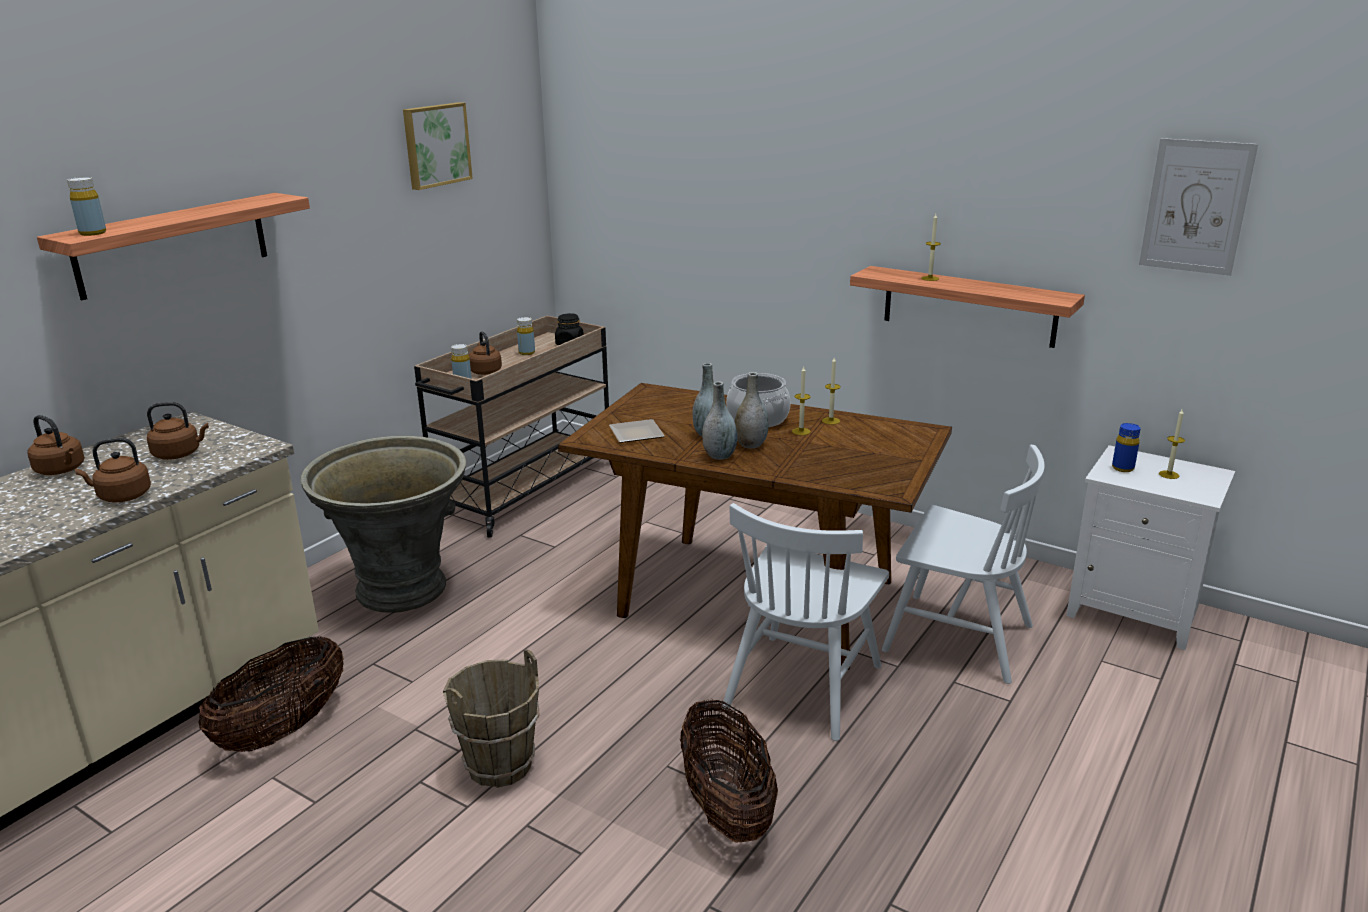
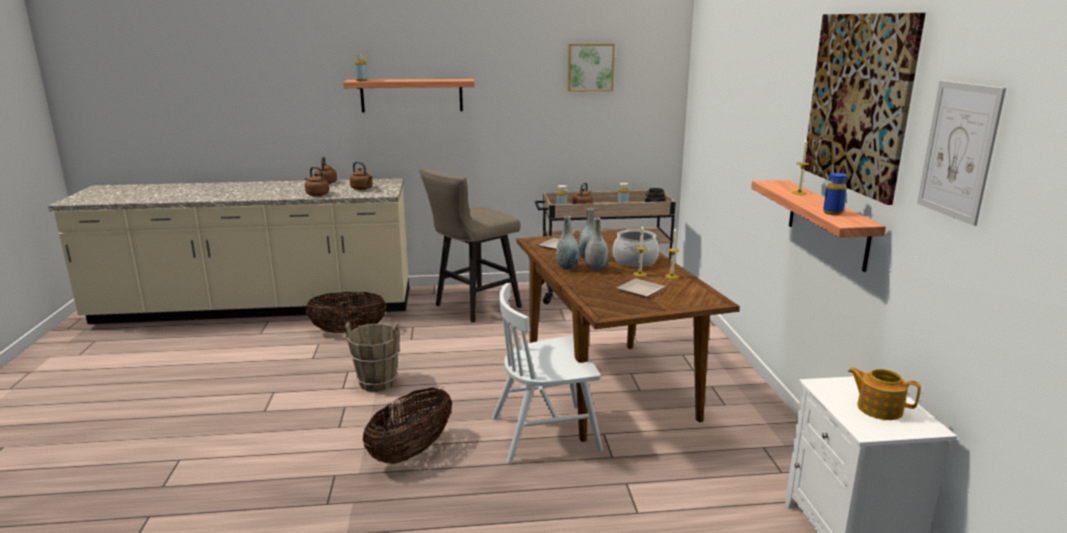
camera: 50 degrees right, 5 degrees down
grey planter [300,436,466,613] -> beige stool [420,167,522,323]
white chair [882,445,1045,684] -> none
blue bottle [1112,423,1141,472] -> blue bottle moved to [823,173,847,215]
candle [1159,409,1185,479] -> teapot [848,367,921,420]
none -> plate [617,278,666,297]
none -> picture [804,13,926,205]

